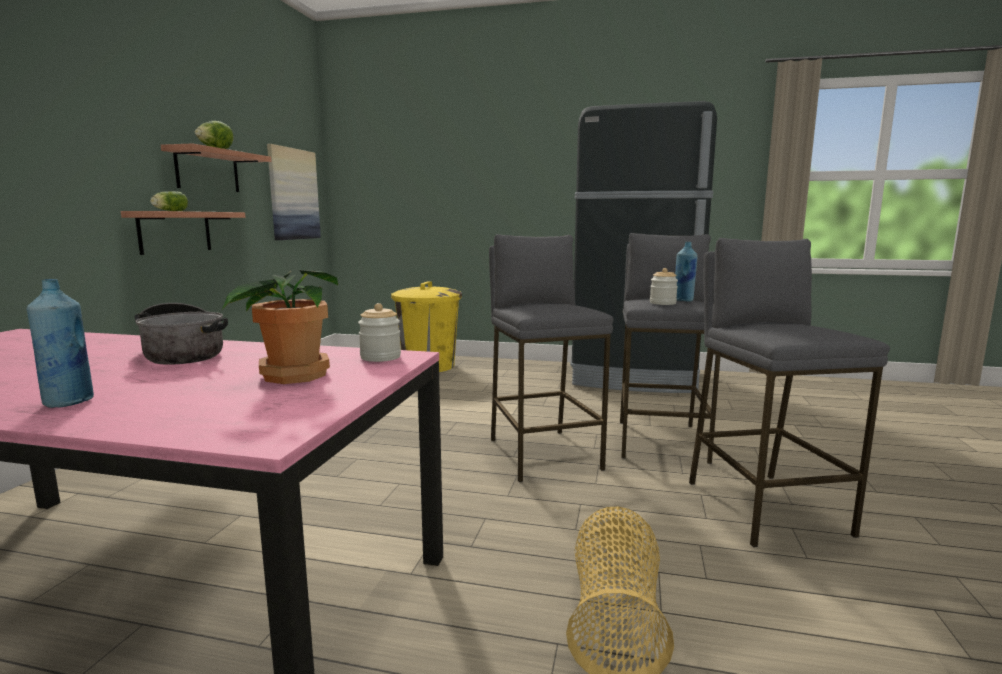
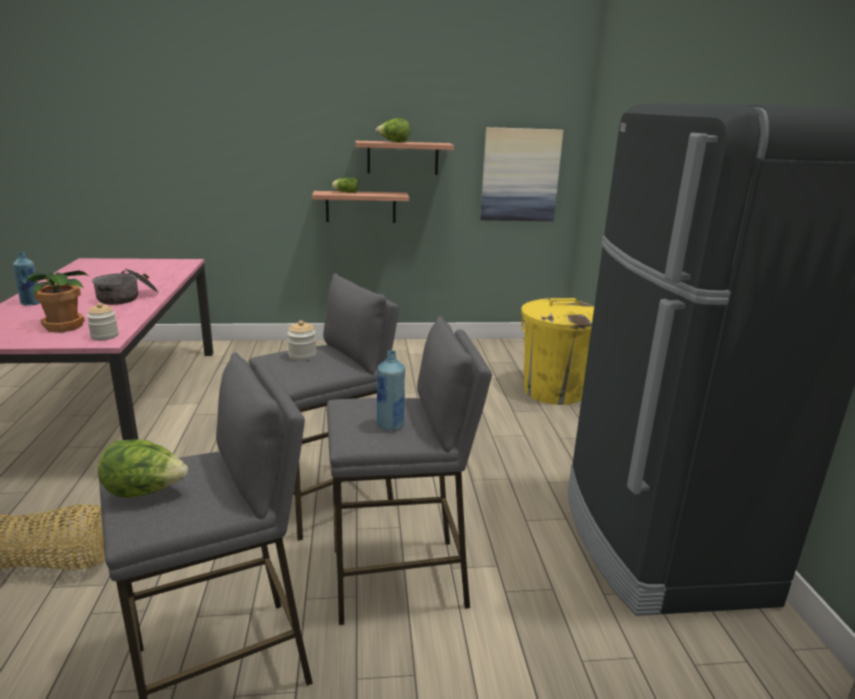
camera: 70 degrees right, 10 degrees up
jar [650,268,678,305] -> jar moved to [287,320,316,361]
none -> lettuce [98,439,188,498]

